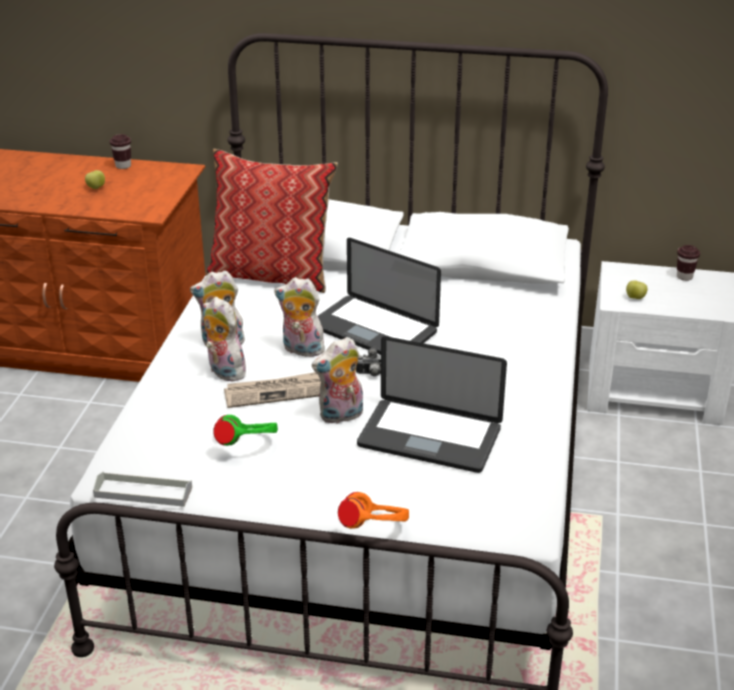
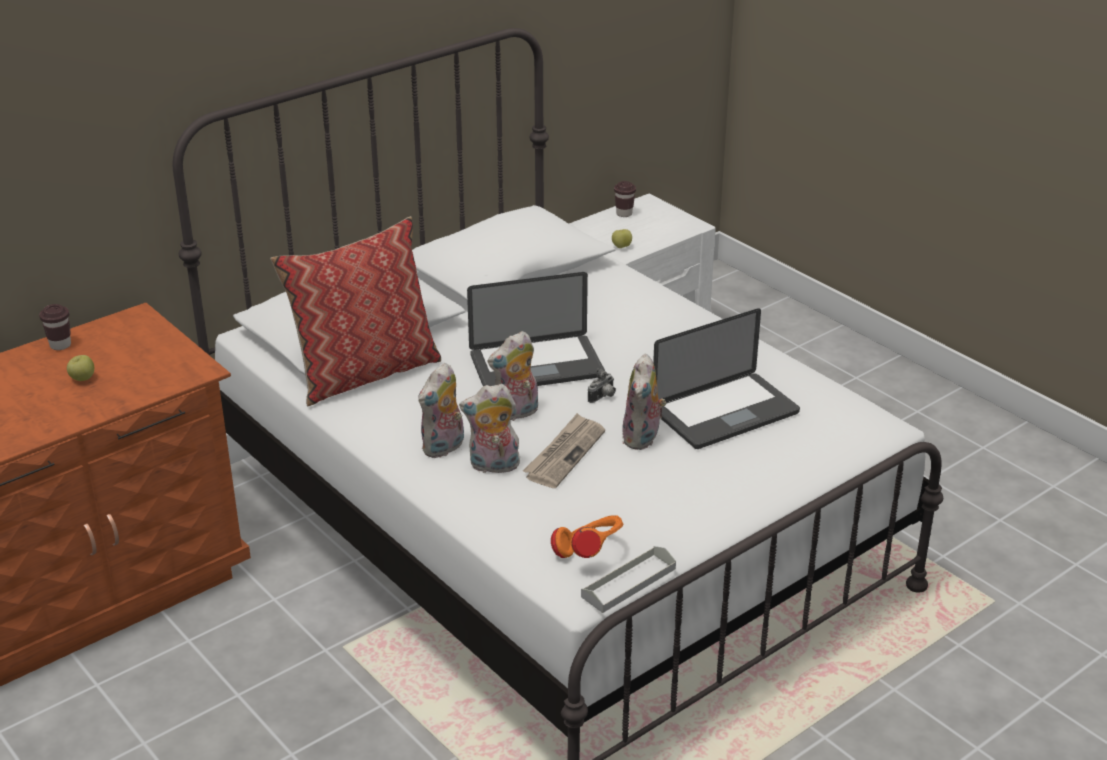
camera: 50 degrees left, 0 degrees up
green headphones [213,415,278,446] -> none
orange headphones [338,492,409,529] -> orange headphones moved to [551,515,624,558]

